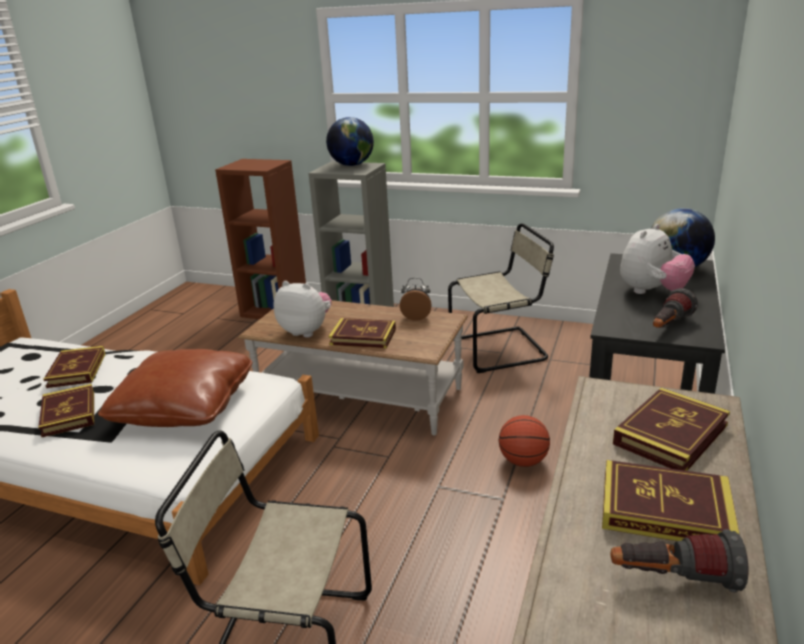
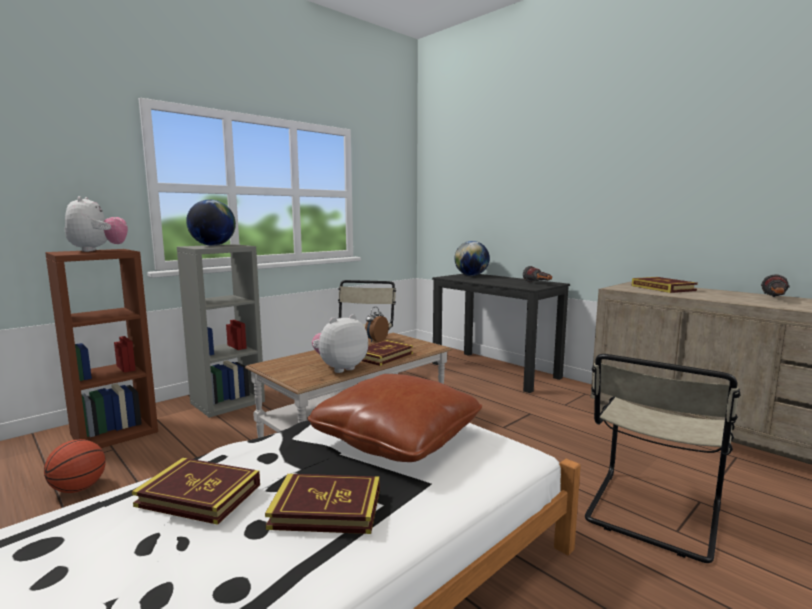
camera: 65 degrees left, 15 degrees down
basketball [499,415,550,467] -> basketball moved to [44,439,106,493]
book [602,460,739,541] -> none
plush toy [620,224,695,294] -> plush toy moved to [65,196,128,252]

